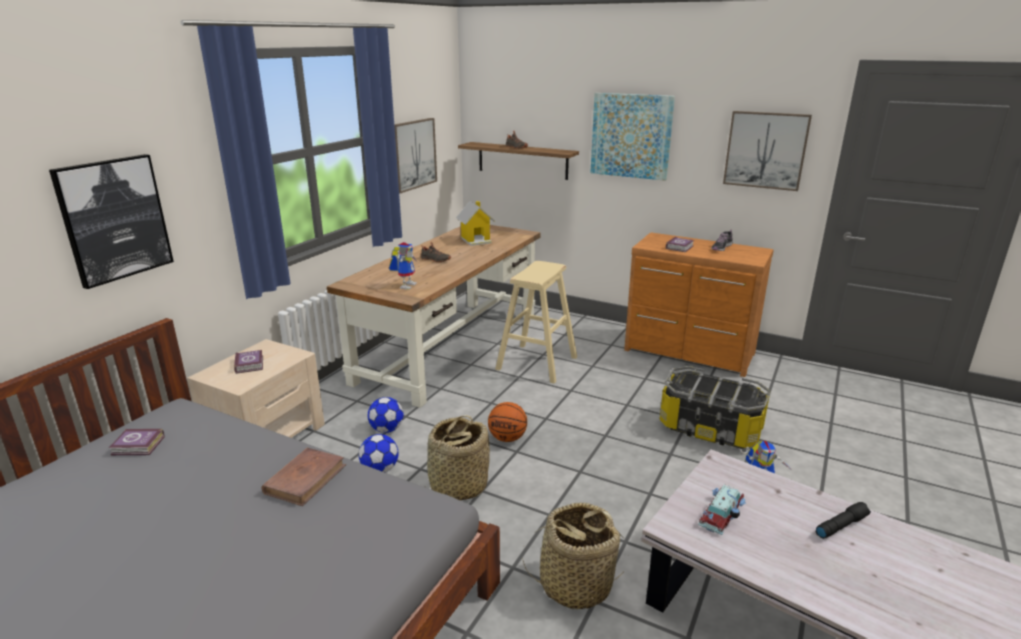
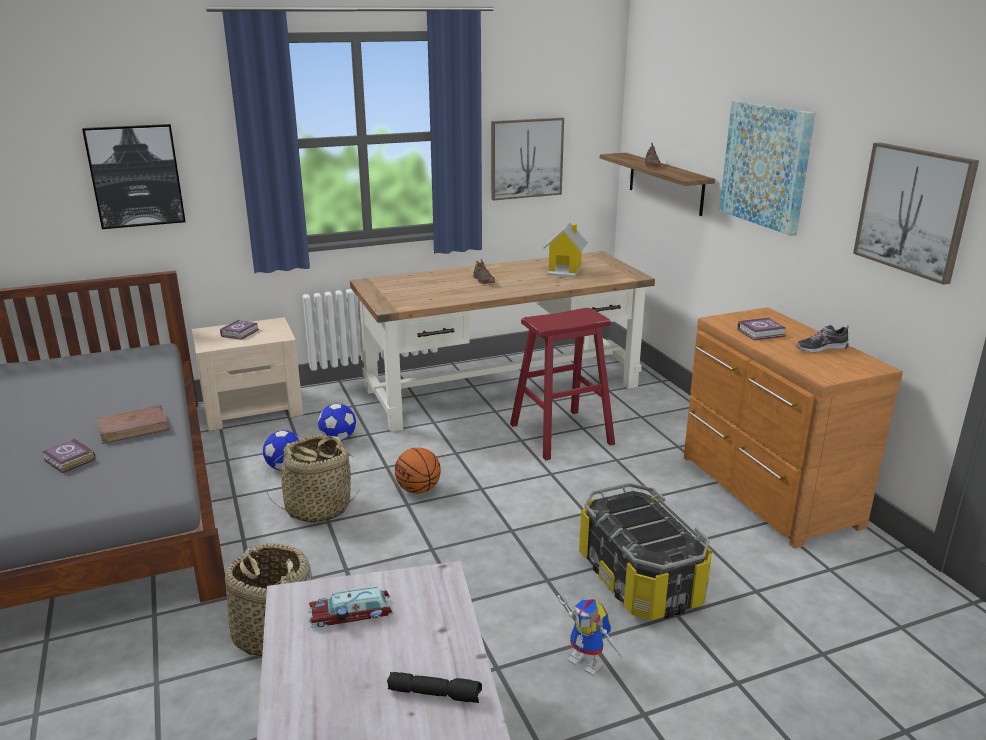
camera: 40 degrees right, 0 degrees up
book [109,429,165,455] -> book moved to [42,439,95,473]
toy robot [389,242,417,290] -> none
beige stool [495,261,577,384] -> red stool [510,308,615,460]

